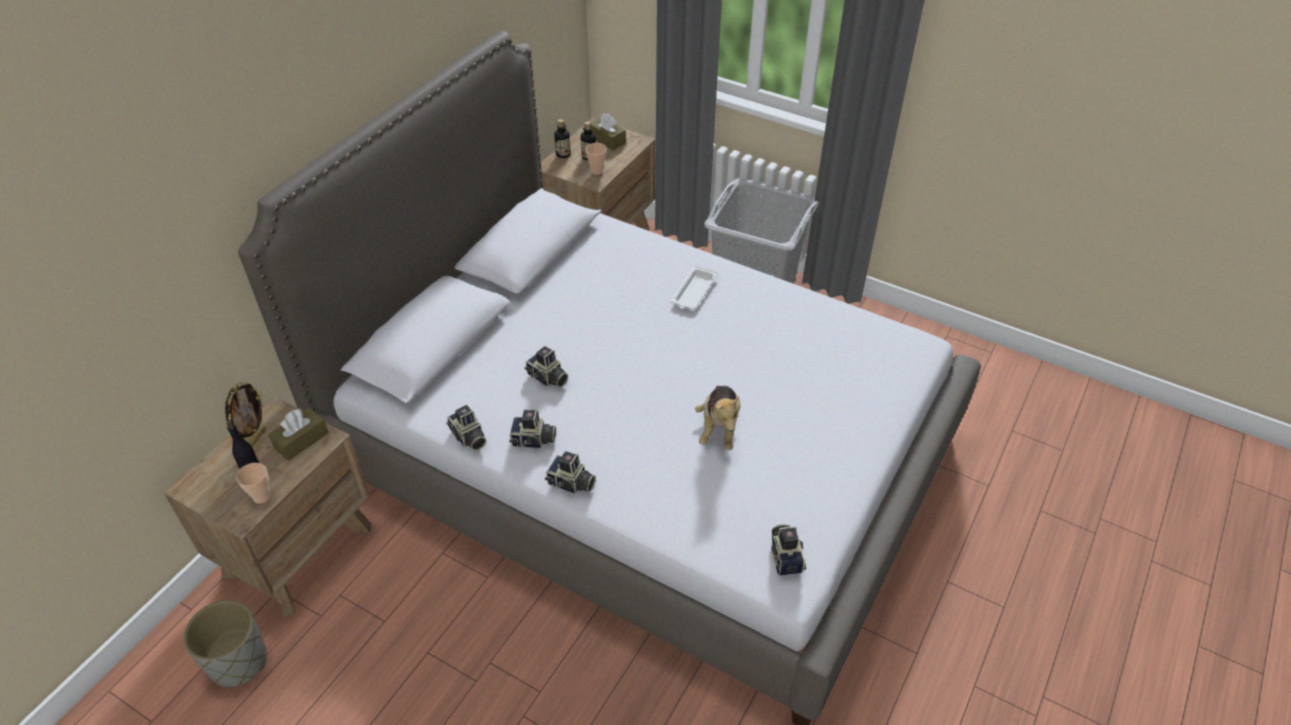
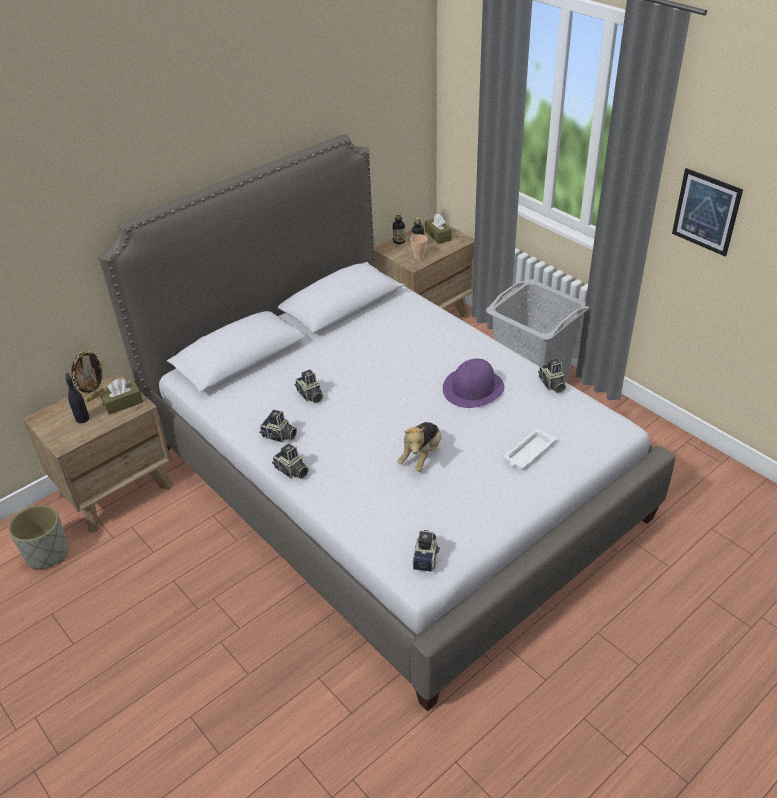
camera: 20 degrees right, 5 degrees down
cup [236,463,270,504] -> none
camera [446,405,486,451] -> camera moved to [538,359,566,393]
white tray [671,265,718,309] -> white tray moved to [504,428,556,468]
none -> purple hat [443,358,504,408]
none -> picture [672,168,743,256]

